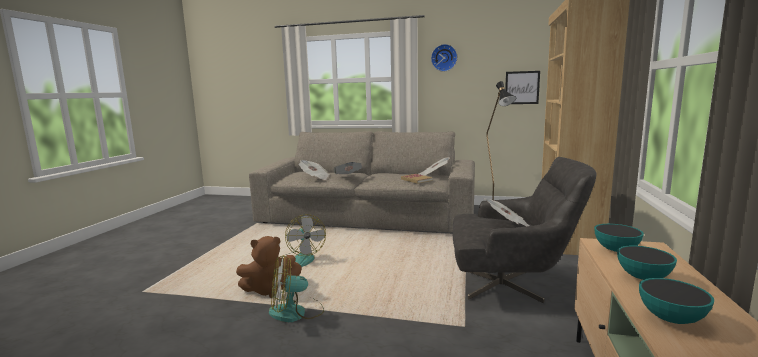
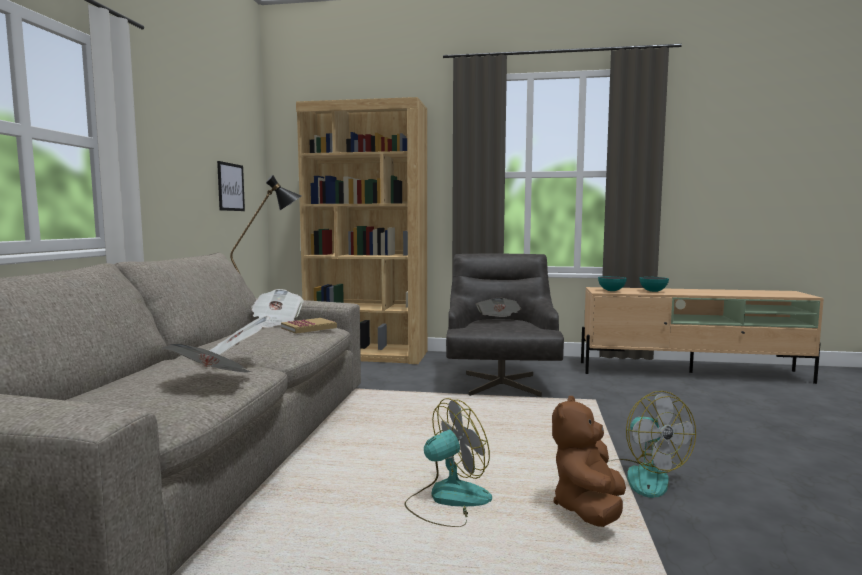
camera: 95 degrees left, 5 degrees down
brown plush toy [236,236,302,298] -> brown plush toy turned 135 degrees counterclockwise [552,396,626,527]
wall clock [431,44,458,72] -> none
bowl [639,278,714,324] -> none

